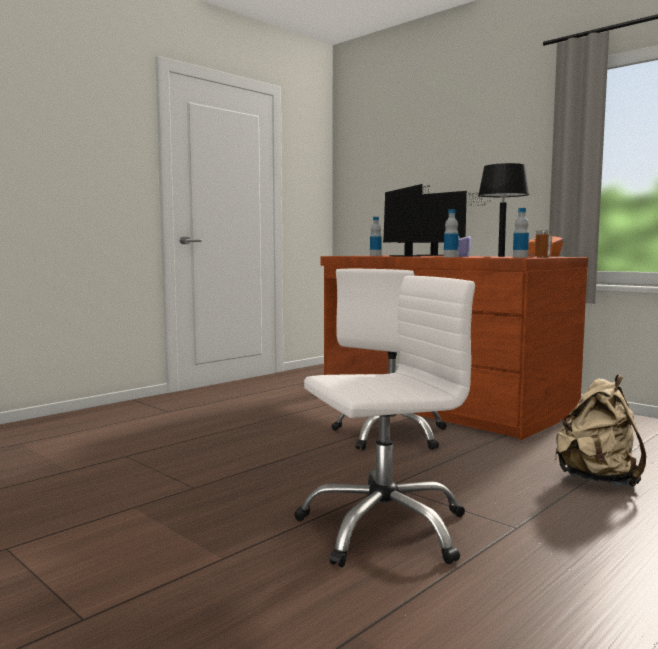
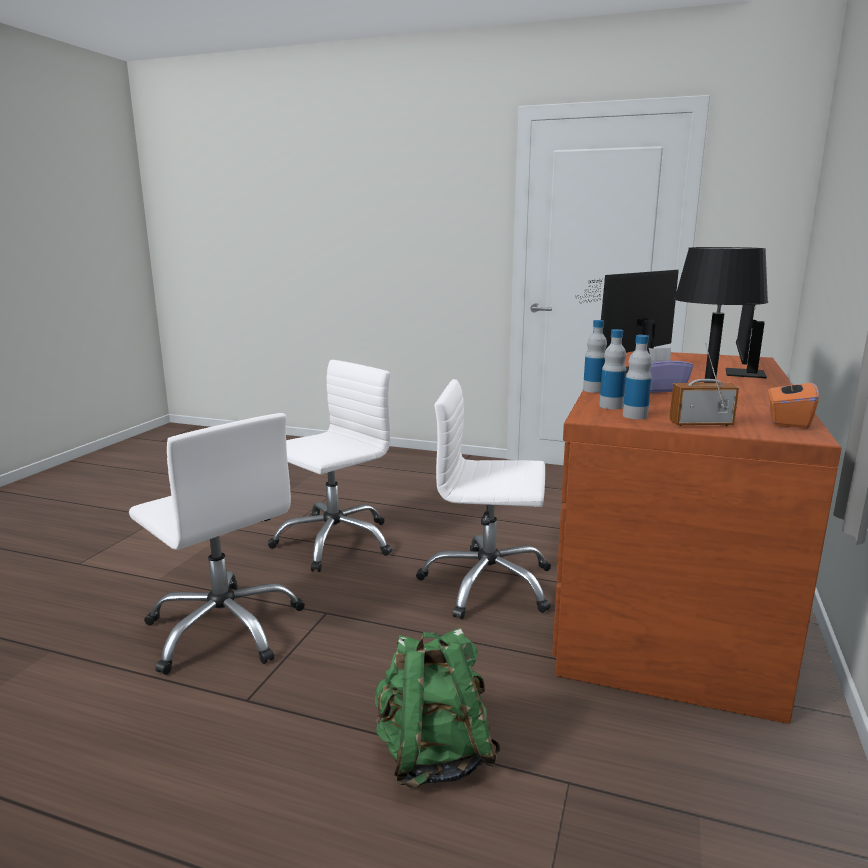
camera: 65 degrees right, 10 degrees up
bottle [370,217,382,256] -> bottle moved to [599,329,626,409]
beige backpack [554,375,646,487] -> green backpack [375,628,501,788]
none -> white office chair [268,360,393,572]

